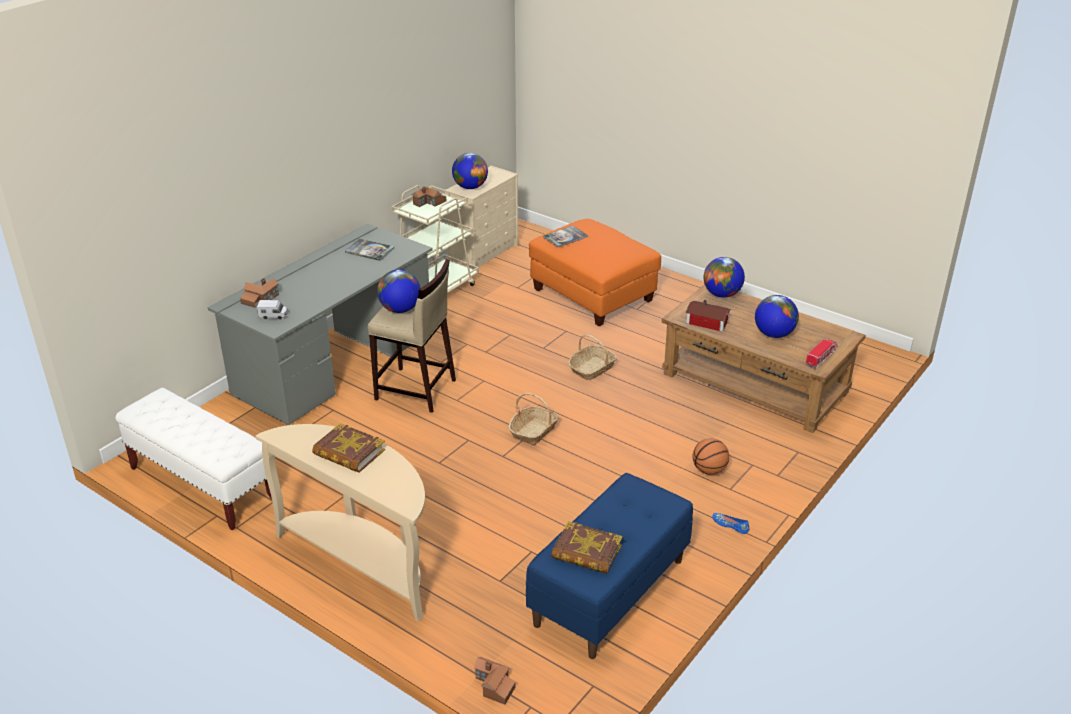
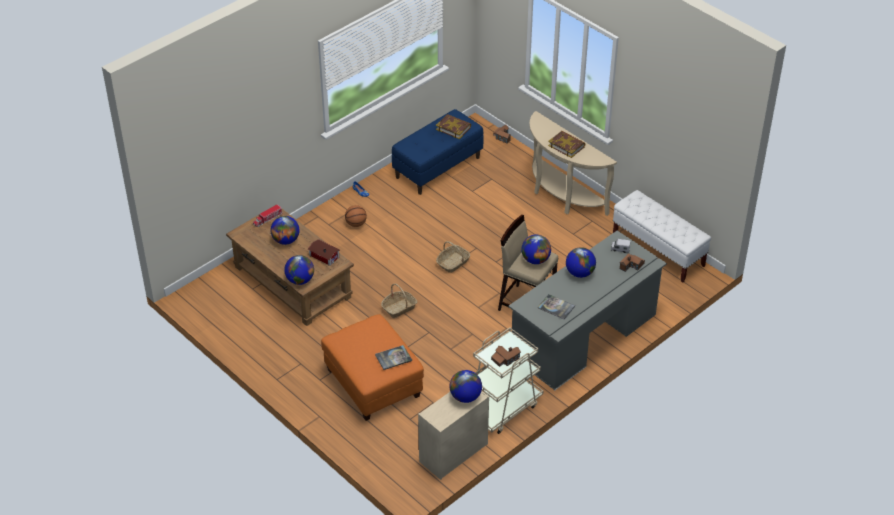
camera: 170 degrees left, 10 degrees up
none -> globe [566,247,596,278]

